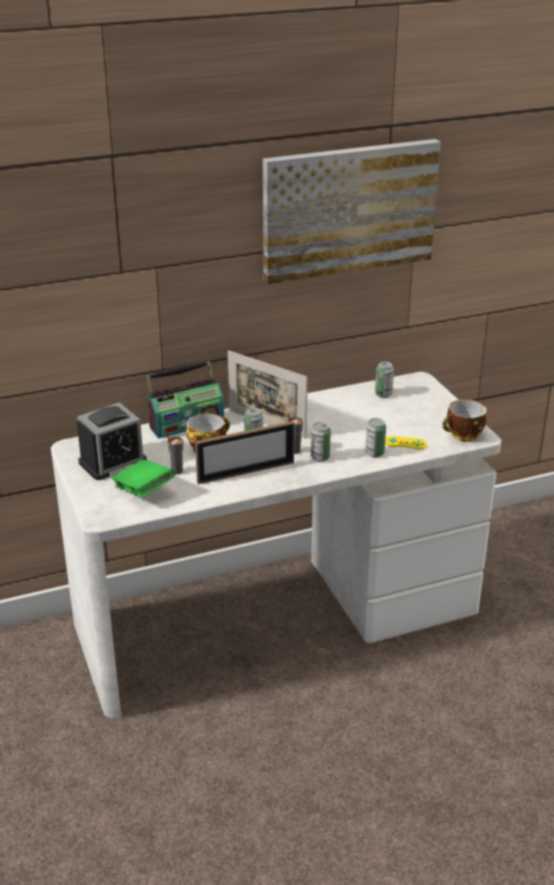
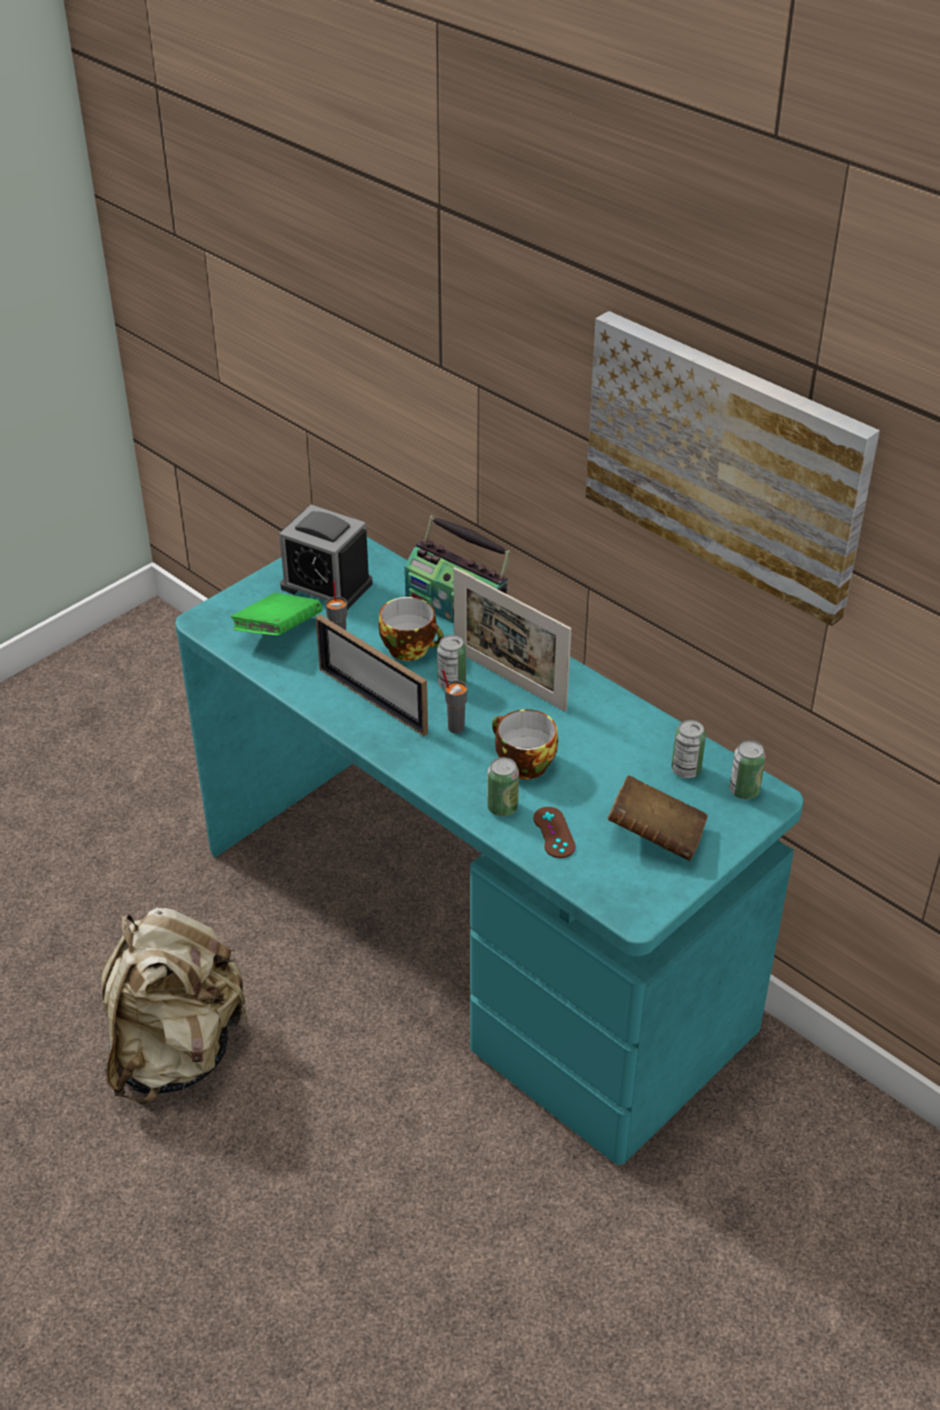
camera: 65 degrees right, 10 degrees up
white desk [51,372,501,718] -> turquoise desk [175,537,803,1165]
picture frame [228,350,307,439] -> picture frame turned 60 degrees counterclockwise [453,567,571,712]
can [311,422,331,462] -> can moved to [729,740,766,799]
yellow game controller [385,436,427,449] -> brown game controller [533,807,576,858]
cup [442,400,487,442] -> cup moved to [492,709,558,779]
none -> beige backpack [101,908,250,1104]
none -> brown book [608,775,708,861]

